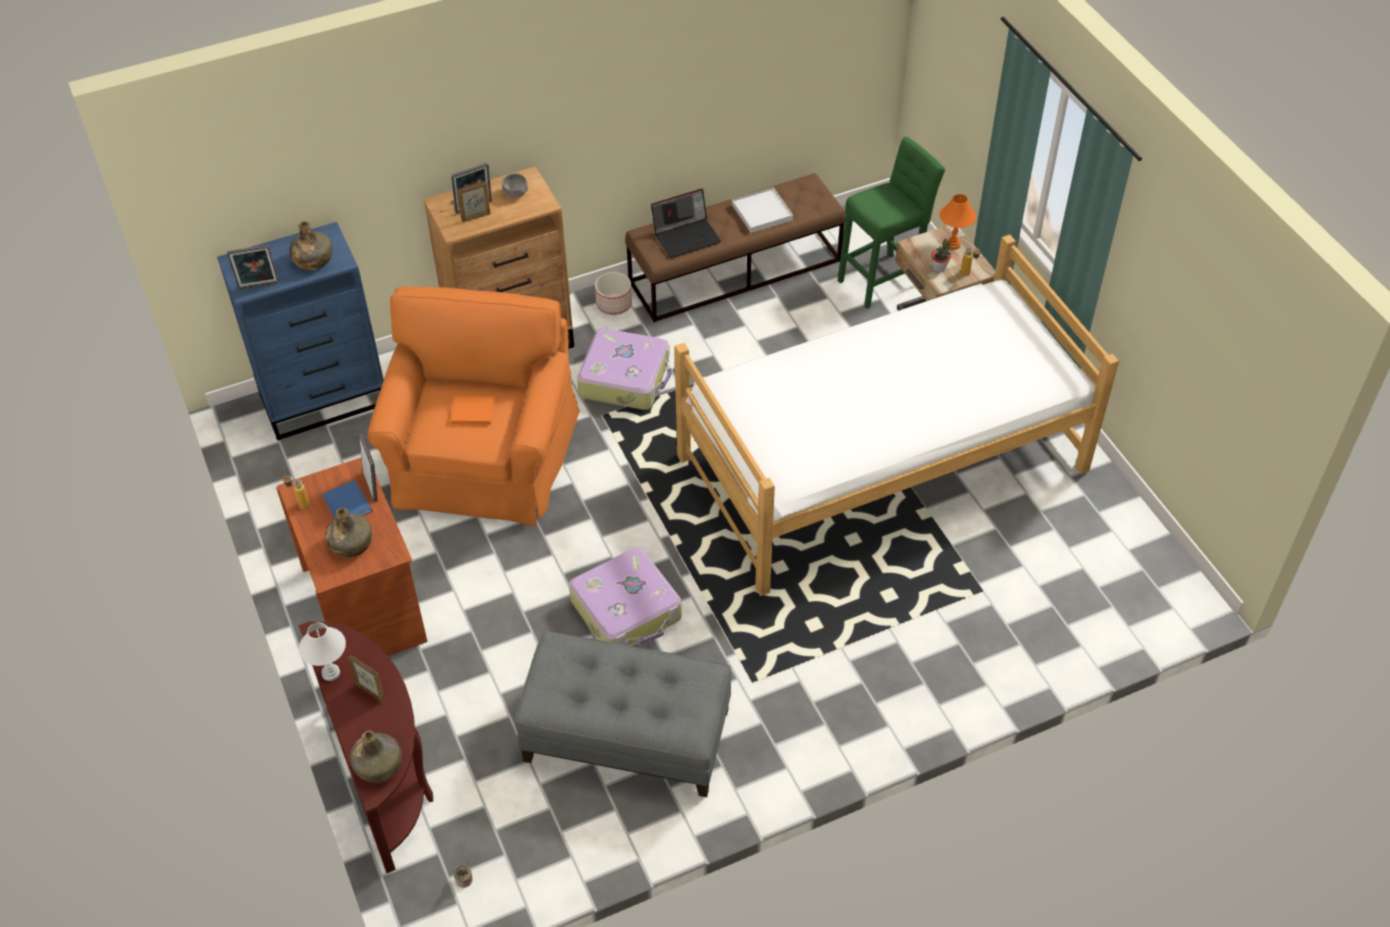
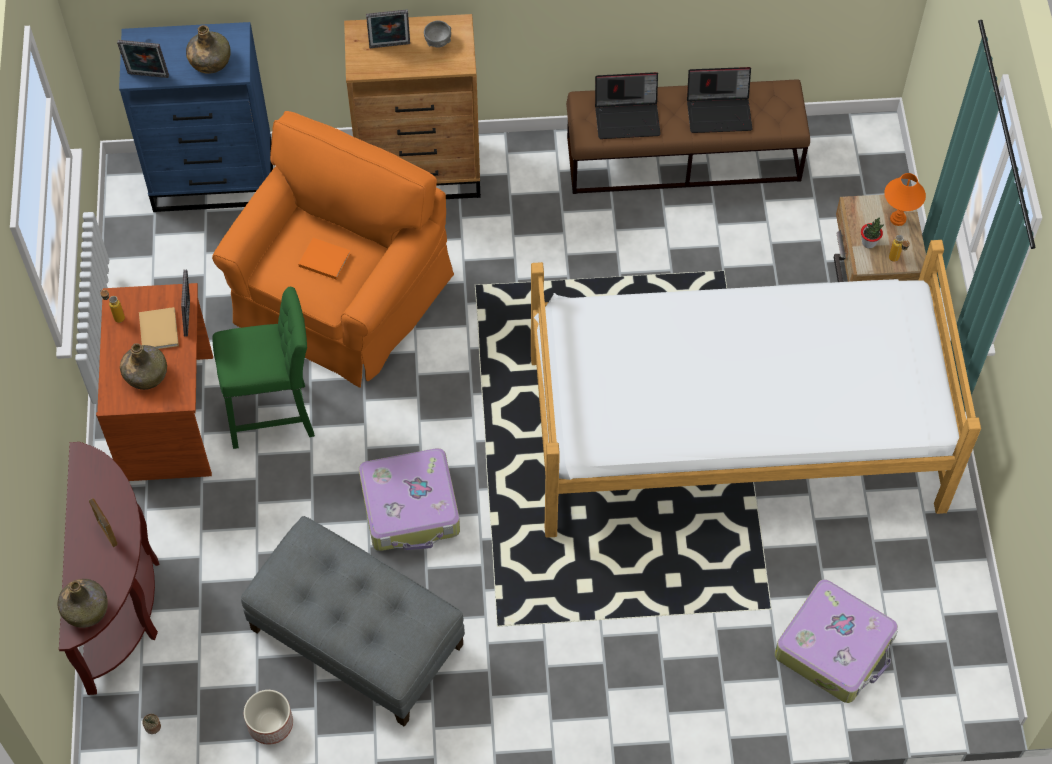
camera: 20 degrees right, 10 degrees up
white table lamp [299,622,346,681] -> none
blue book [322,480,372,518] -> beige book [139,307,179,349]
picture frame [457,181,491,222] -> none
suitcase [577,328,672,410] -> suitcase moved to [774,579,898,703]
planter [595,272,632,315] -> planter moved to [244,690,293,745]
white tray [732,187,793,233] -> laptop [687,67,752,133]
green stool [838,137,945,309] -> green stool moved to [212,287,315,449]

